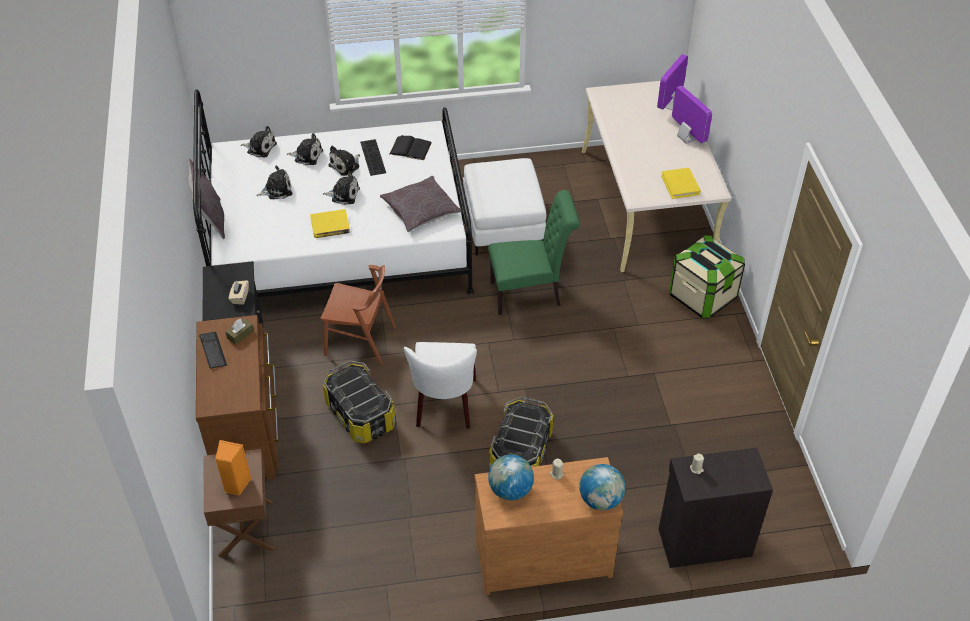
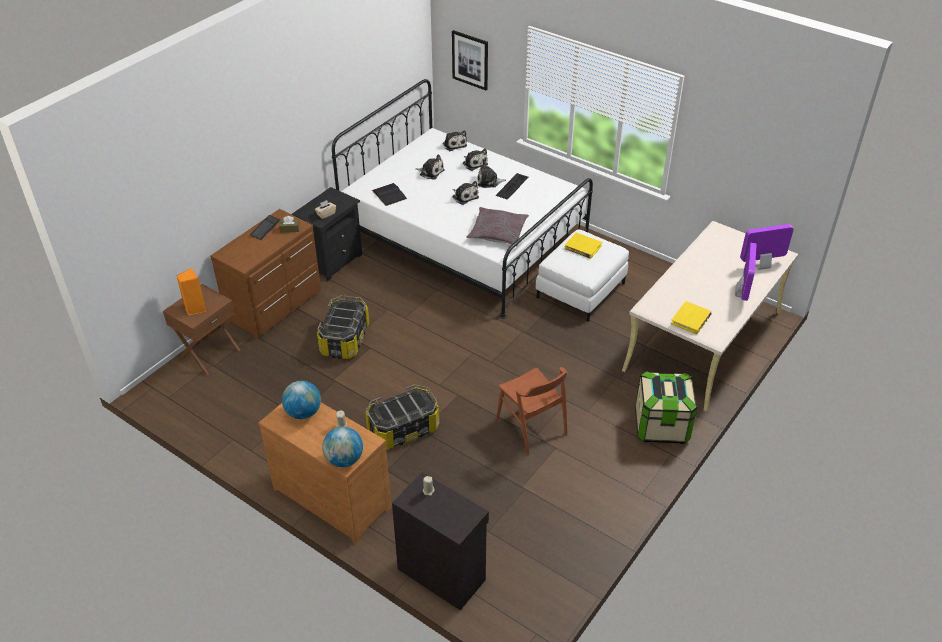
camera: 45 degrees right, 5 degrees down
grey pillow [188,158,225,239] -> none
yellow book [310,209,350,238] -> yellow book moved to [565,233,602,259]
brown chair [320,265,396,365] -> brown chair moved to [496,367,568,455]
black book [390,135,432,160] -> black book moved to [372,183,407,206]
white chair [404,342,477,429] -> none
green chair [488,190,580,315] -> none
none -> picture [452,30,488,90]

